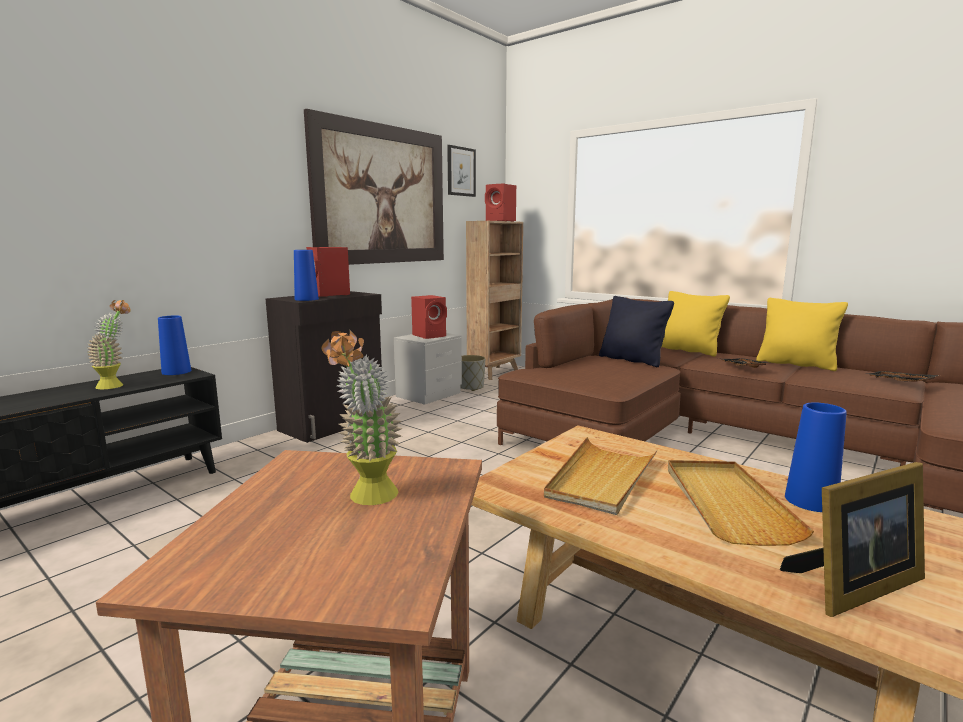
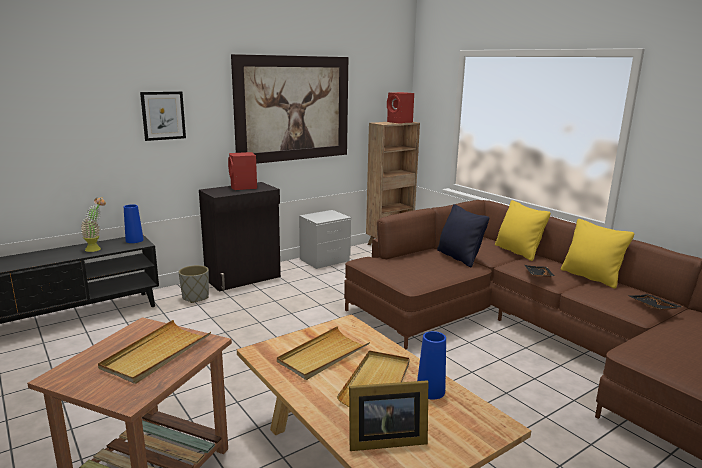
camera: 15 degrees right, 5 degrees up
blue vase [294,250,319,301] -> none
potted plant [322,331,403,505] -> beige tray [98,320,211,384]
red speaker [411,295,447,339] -> none
picture [447,145,476,197] -> picture moved to [140,91,186,141]
grey planter [460,355,485,391] -> grey planter moved to [179,265,209,303]

